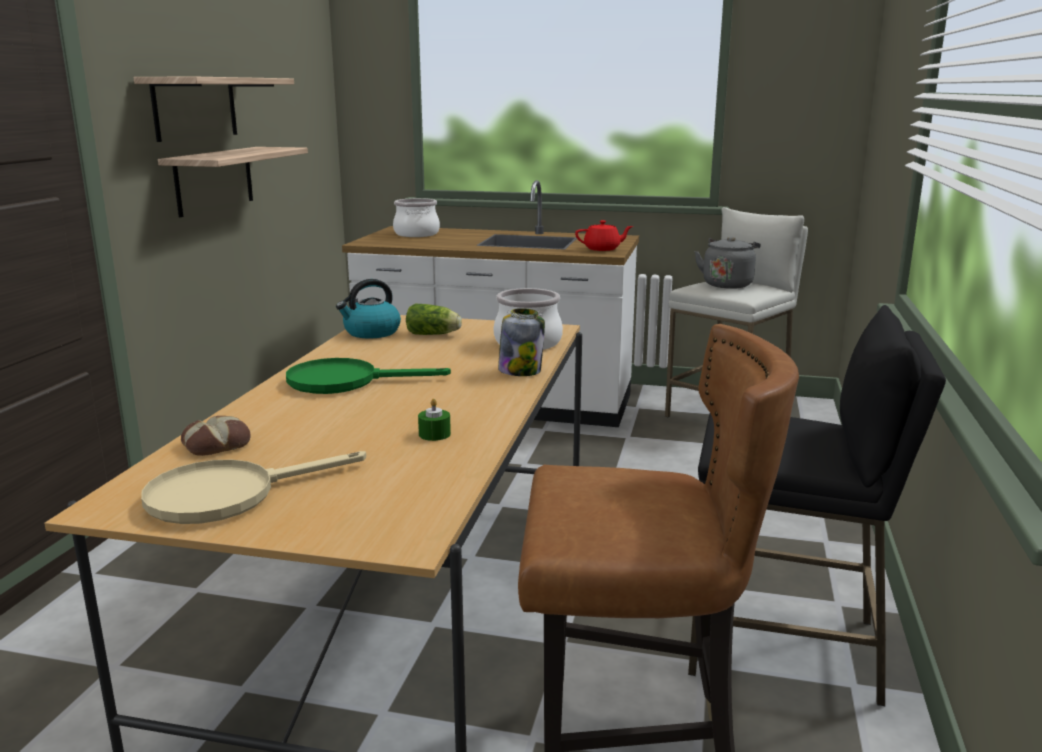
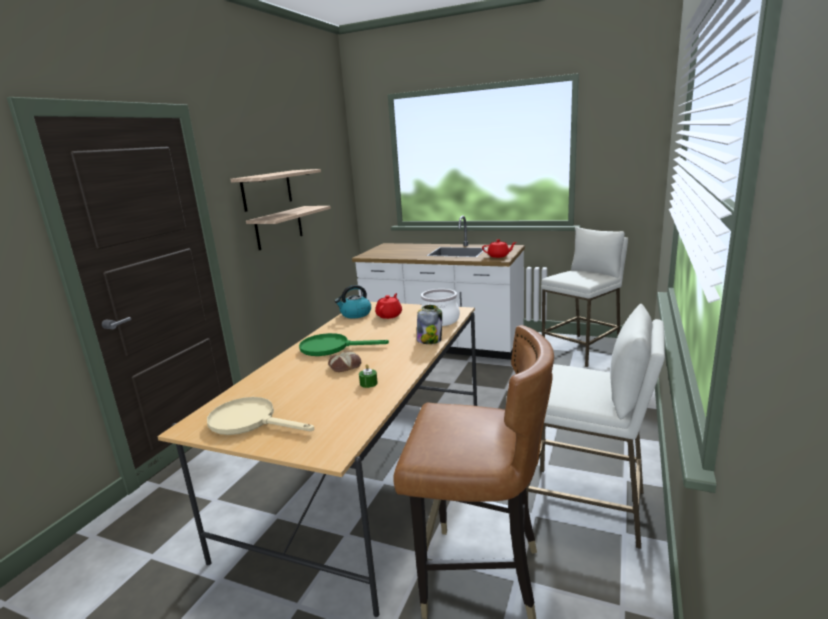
camera: 10 degrees right, 0 degrees up
beige frying pan [141,451,366,524] -> beige frying pan turned 45 degrees clockwise [207,397,314,435]
bread [181,416,251,456] -> bread moved to [328,352,361,372]
cooking pot [393,198,440,237] -> none
lettuce [406,304,462,335] -> red teapot [375,293,402,319]
black stool [688,305,946,706] -> white stool [526,304,665,549]
grey kettle [694,237,761,289] -> none

